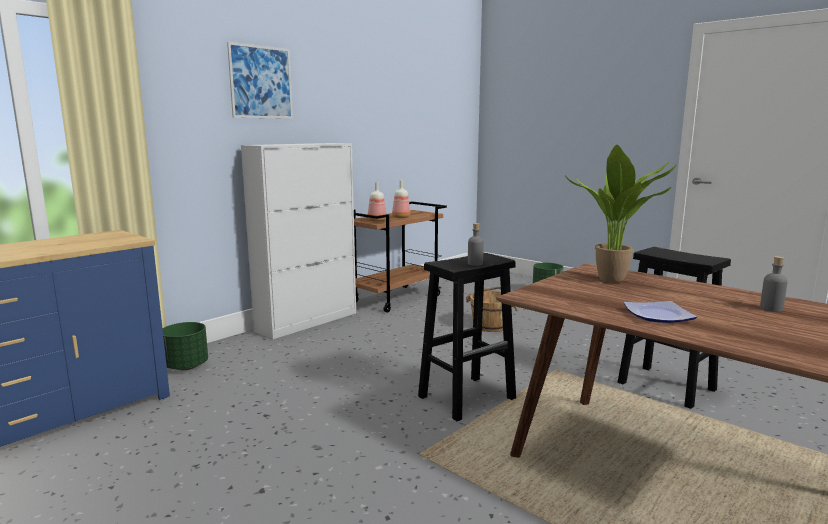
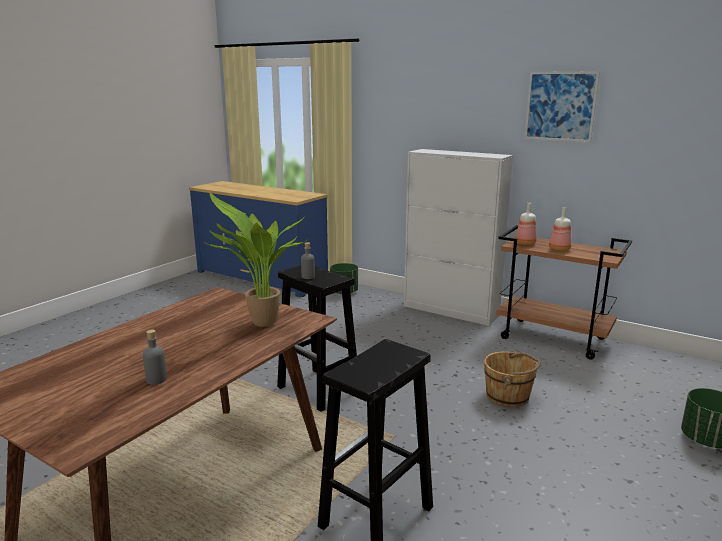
camera: 80 degrees right, 5 degrees up
picture [227,42,293,119] -> picture moved to [524,71,600,142]
plate [623,301,697,323] -> none

